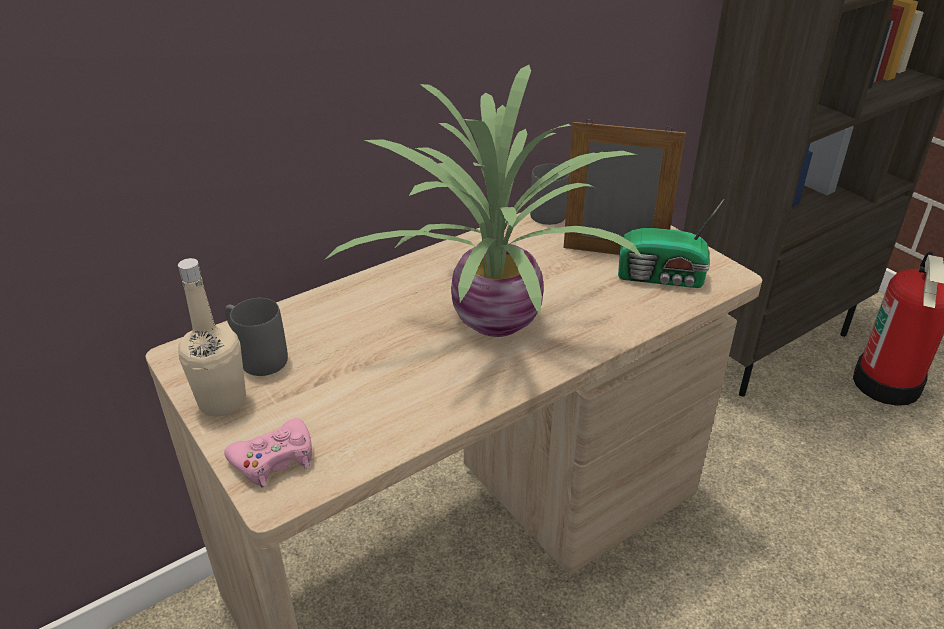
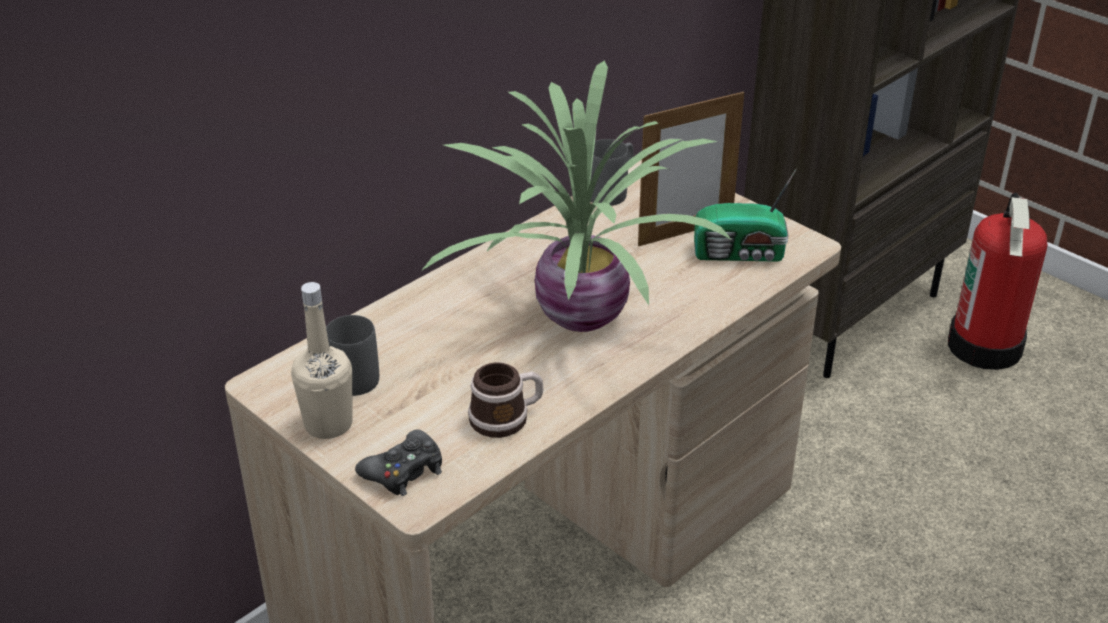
camera: 10 degrees left, 0 degrees up
pink game controller [224,418,312,488] -> black game controller [355,429,442,496]
picture frame [564,119,686,255] -> picture frame turned 150 degrees clockwise [638,90,744,246]
none -> mug [468,362,543,438]

